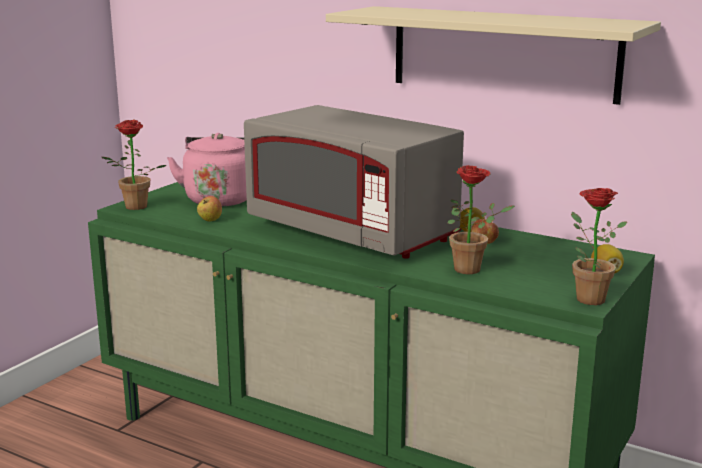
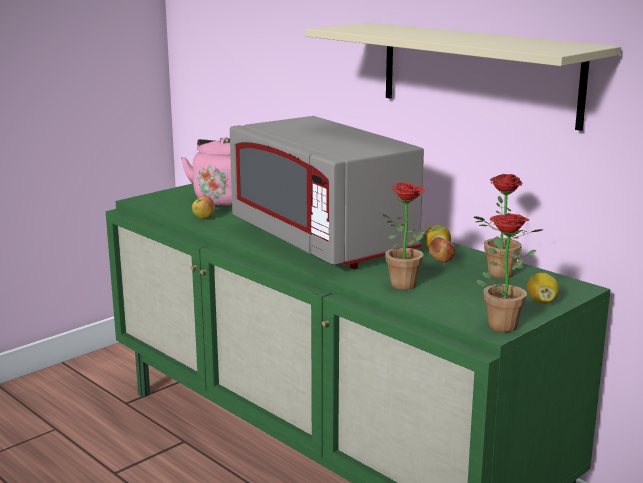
camera: 15 degrees right, 0 degrees up
potted plant [101,120,166,210] -> potted plant moved to [474,174,544,279]

